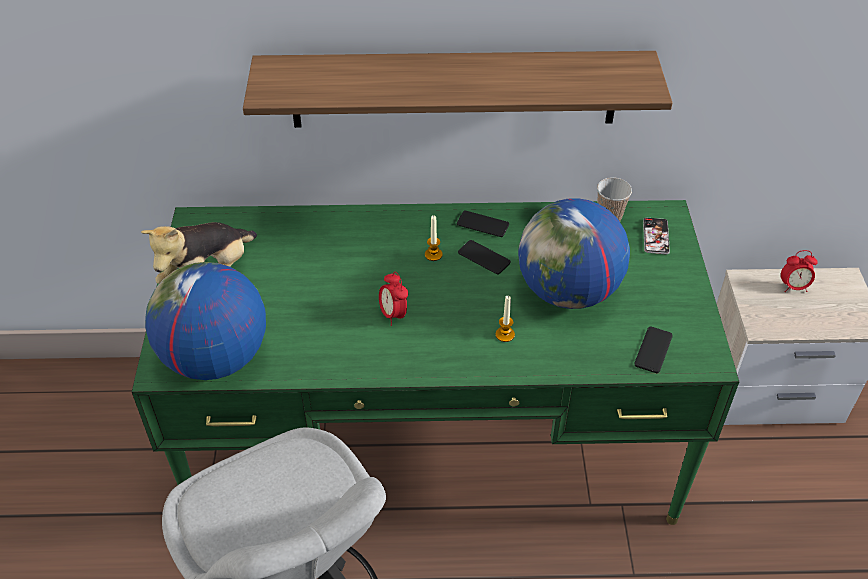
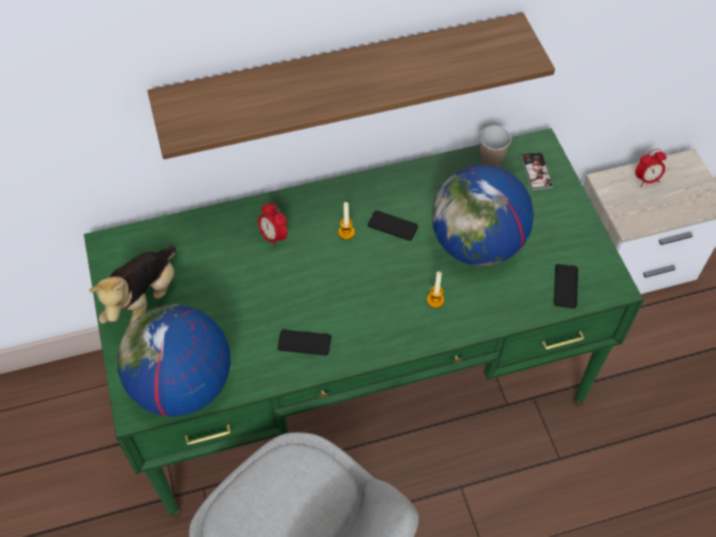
camera: 15 degrees left, 10 degrees up
alarm clock [379,272,408,326] -> alarm clock moved to [258,202,287,248]
phone [457,211,509,237] -> phone moved to [278,330,331,355]

